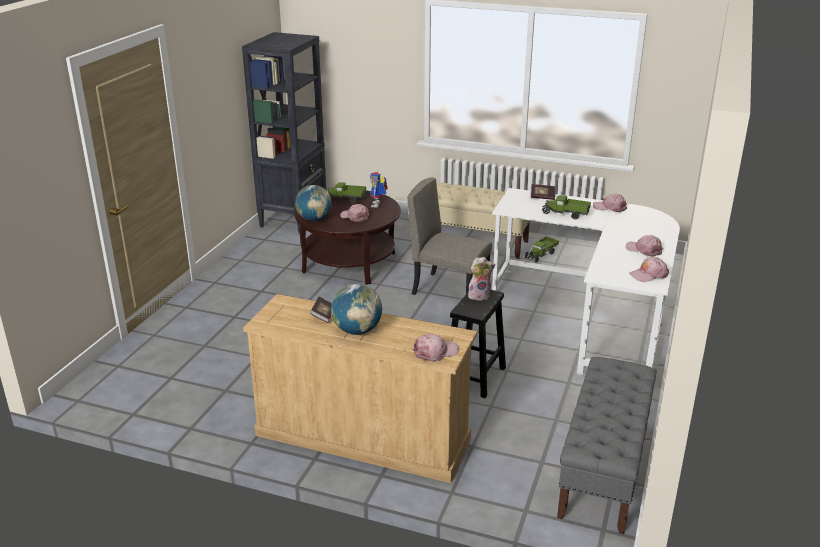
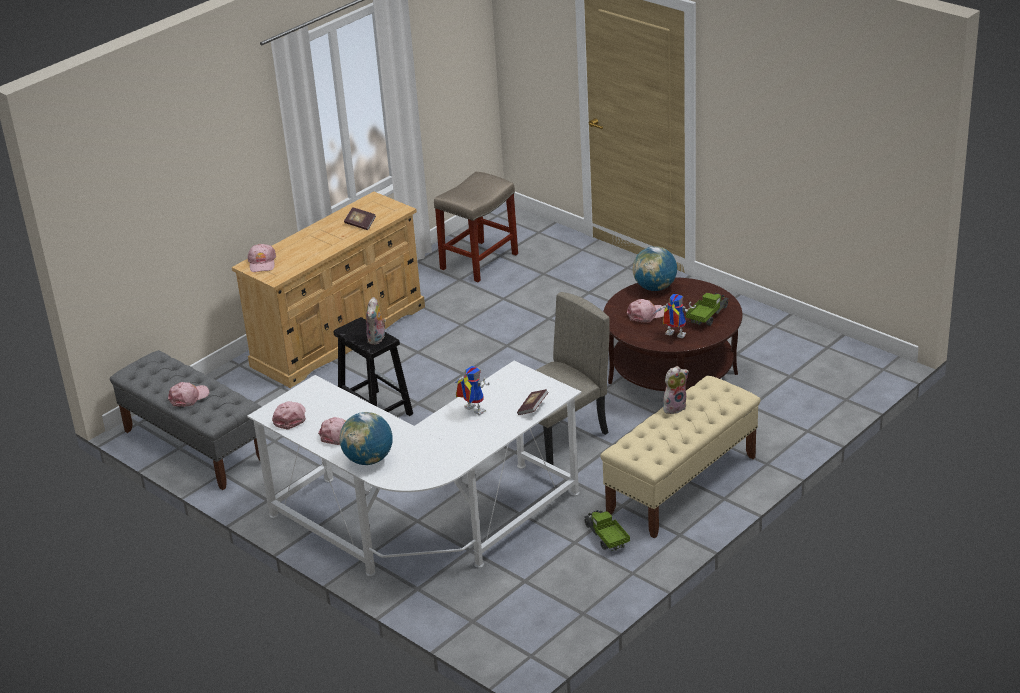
camera: 115 degrees right, 5 degrees up
black bookcase [242,32,326,234] -> none
globe [331,284,382,335] -> globe moved to [339,412,393,465]
toy truck [542,195,591,220] -> toy robot [455,366,490,415]
pink cap [593,193,627,212] -> pink cap moved to [168,382,209,406]
none -> beige stool [434,172,518,282]
none -> plush toy [663,366,689,414]

